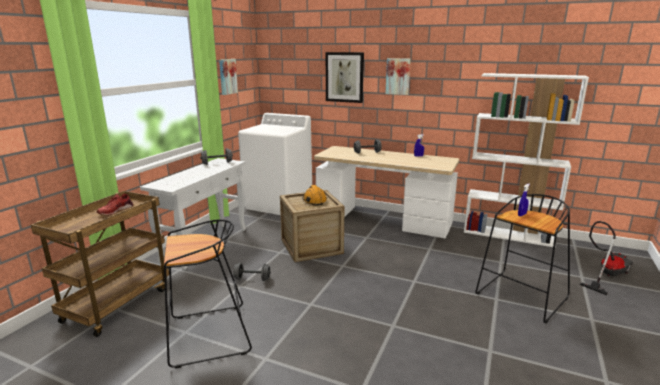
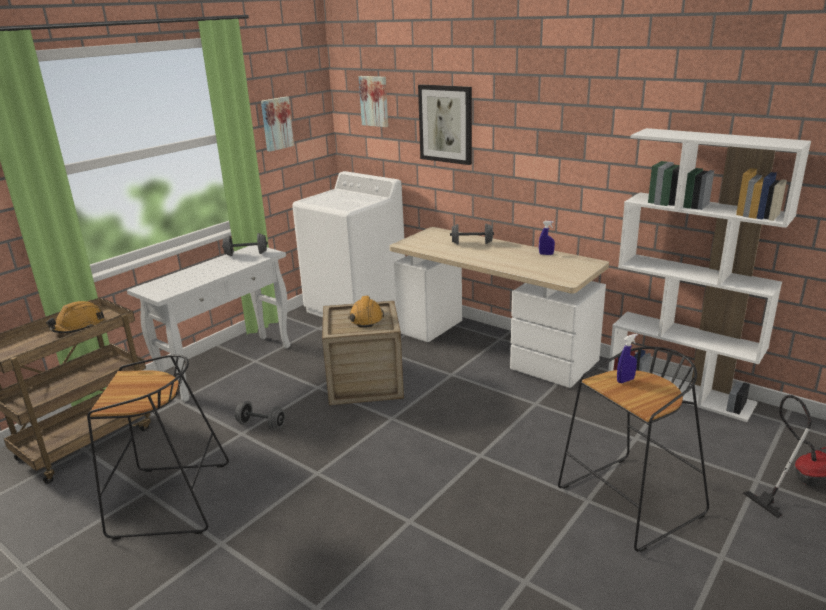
camera: 15 degrees right, 5 degrees up
red shoe [97,194,133,216] -> orange hard hat [46,301,104,333]
picture [385,58,411,95] -> picture moved to [359,76,388,127]

